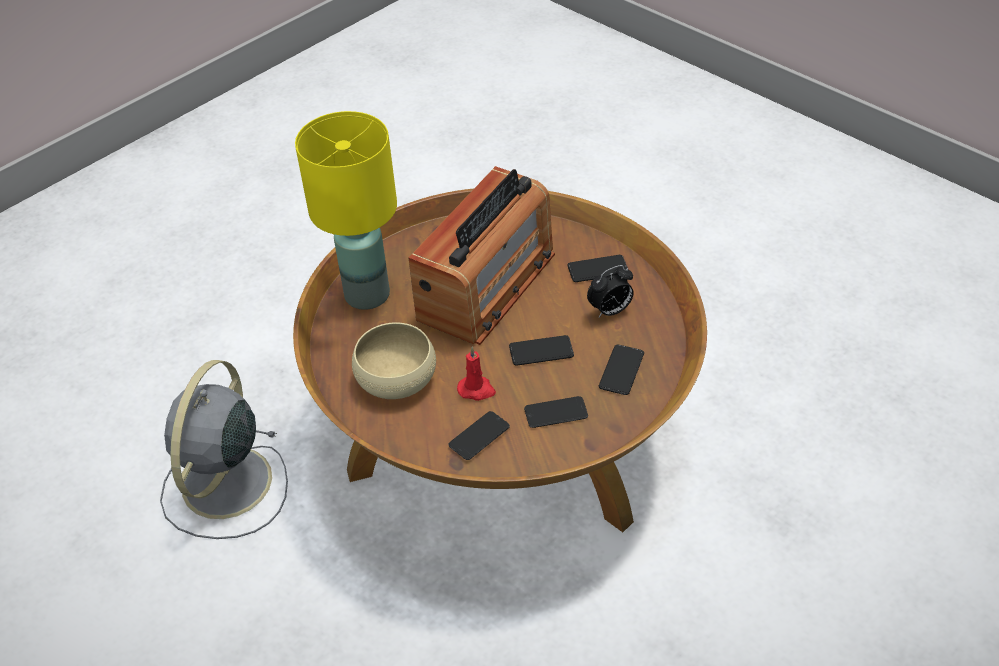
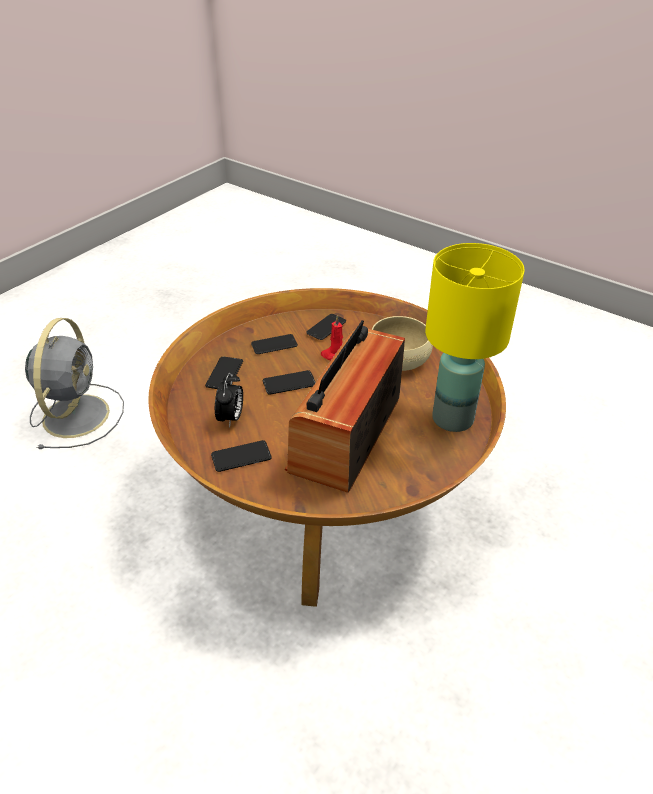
camera: 170 degrees right, 5 degrees down
grey fan [160,360,288,539] -> grey fan moved to [25,318,124,449]
alarm clock [587,265,634,317] -> alarm clock turned 135 degrees clockwise [215,372,243,428]

